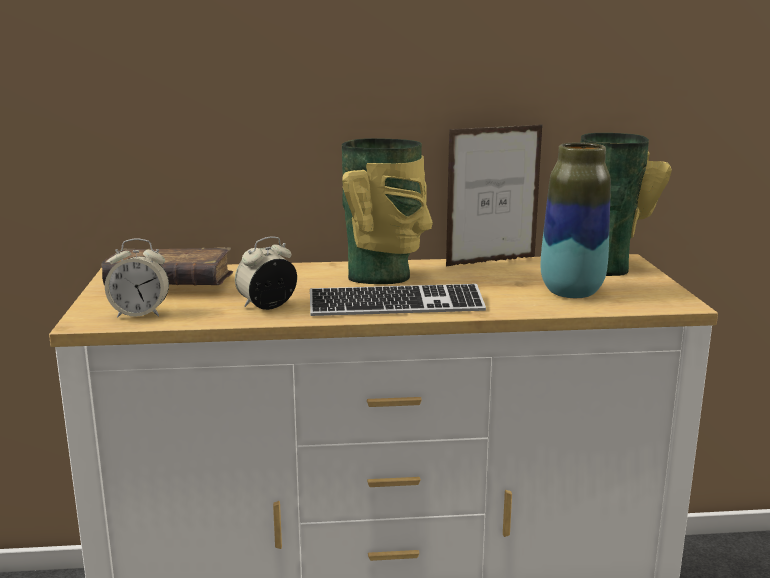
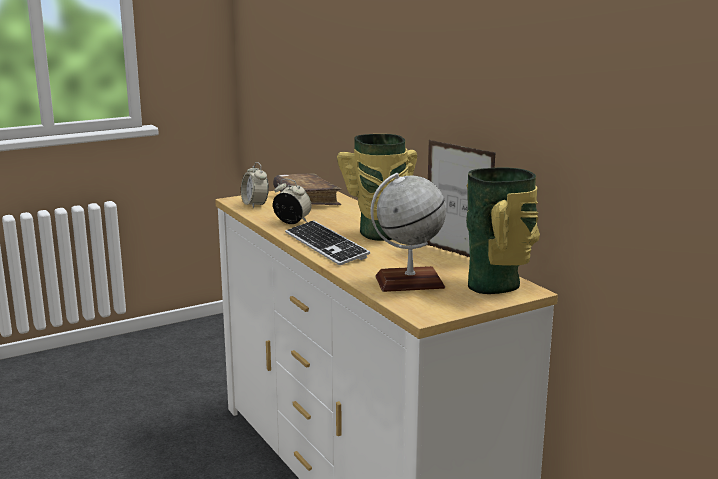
camera: 65 degrees right, 0 degrees up
vase [541,142,611,298] -> globe [371,173,446,292]

